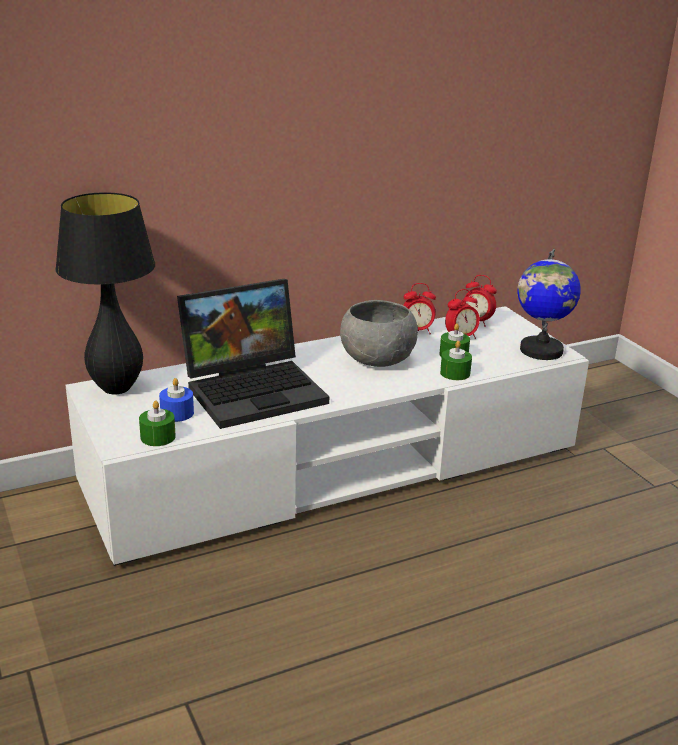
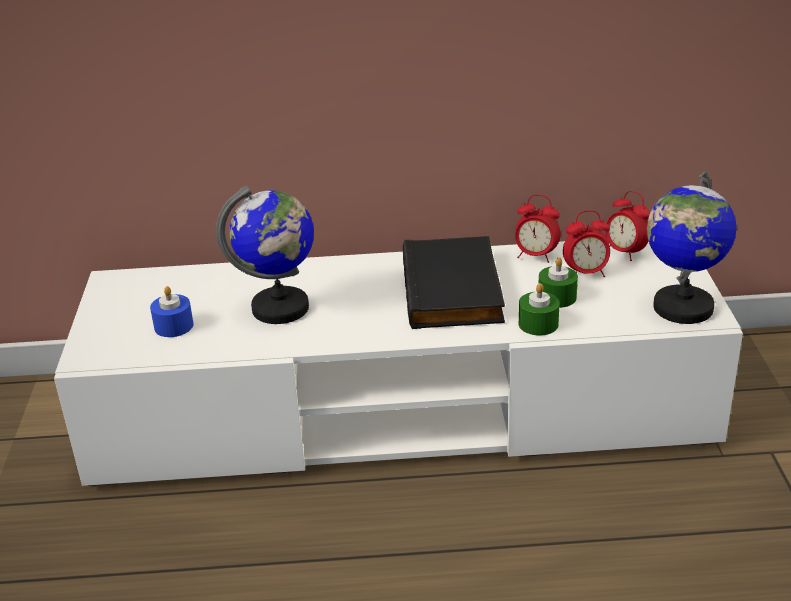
camera: 25 degrees right, 5 degrees up
black table lamp [55,192,155,394] -> none
green candle [139,401,176,446] -> none
laptop [177,279,329,429] -> globe [216,186,314,324]
grey bowl [340,300,418,367] -> black book [403,236,505,329]

